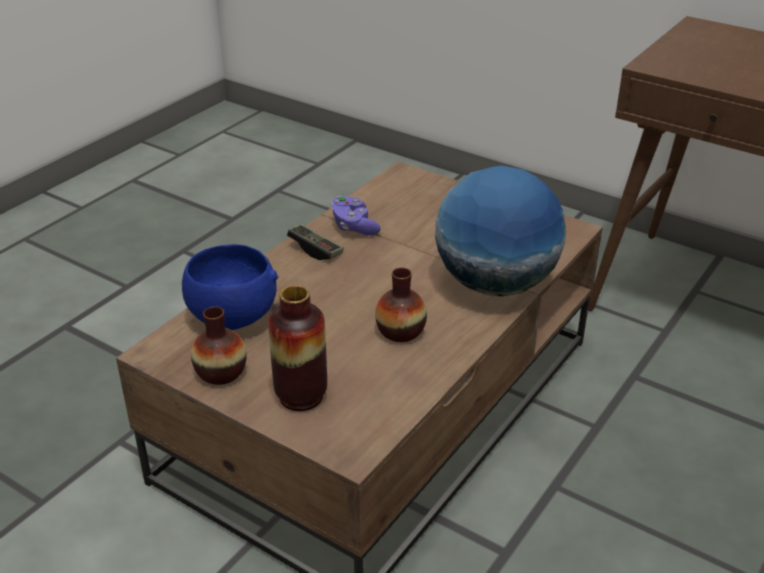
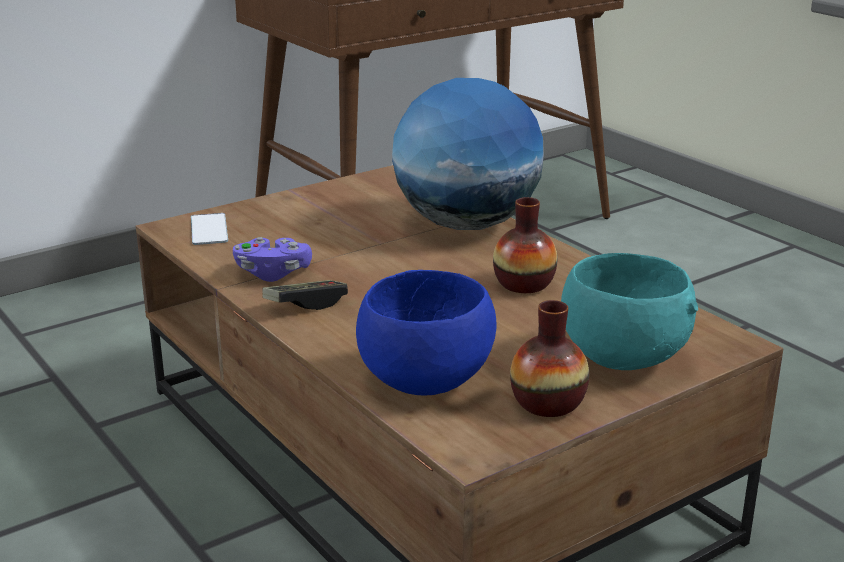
camera: 70 degrees left, 10 degrees down
vase [268,285,327,411] -> turquoise bowl [561,253,698,370]
none -> phone [191,213,228,245]

